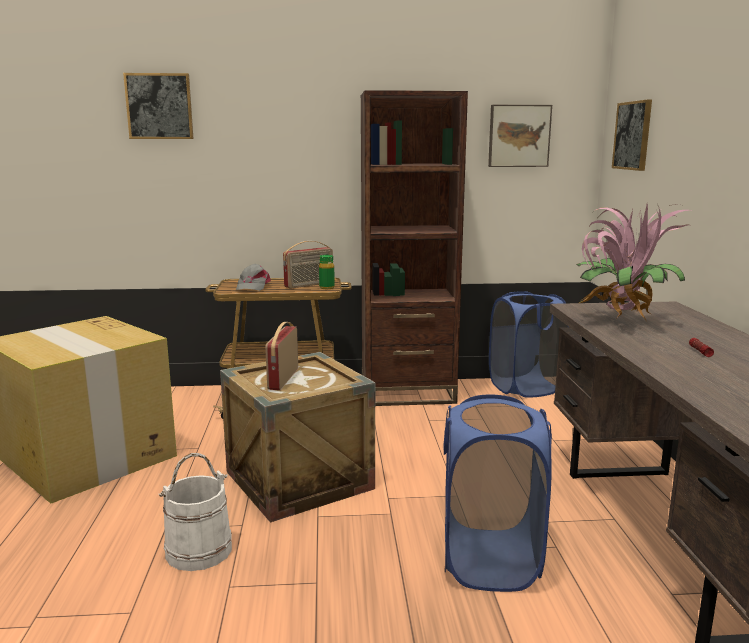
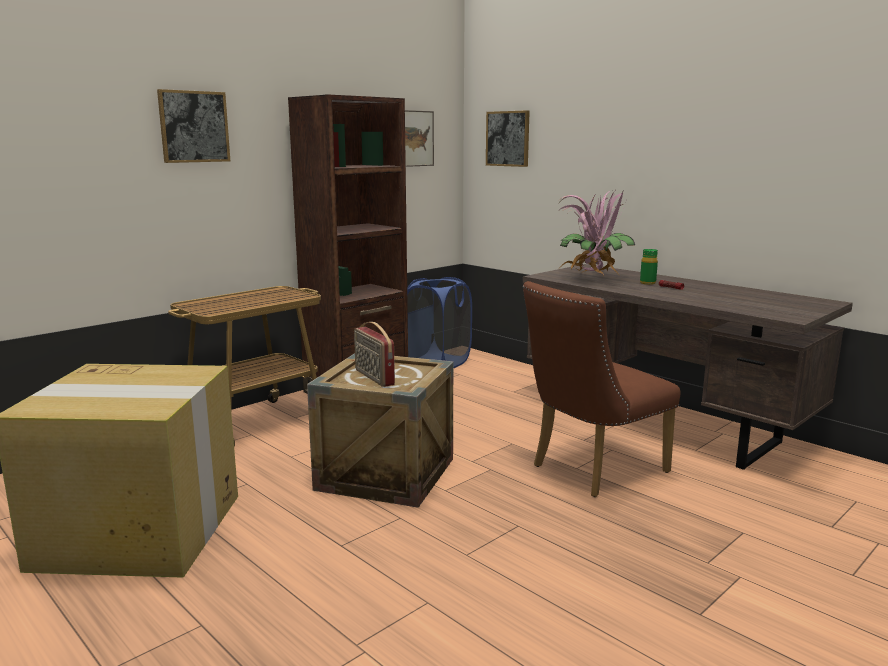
camera: 40 degrees left, 0 degrees up
picture [123,73,193,139] -> picture moved to [157,89,230,163]
white bucket [159,453,232,571] -> none
grey cap [236,264,271,291] -> none
radio [283,241,333,289] -> none
green bottle [319,255,335,289] -> green bottle moved to [640,249,658,285]
blue laundry basket [443,395,552,592] -> brown chair [523,281,680,497]

